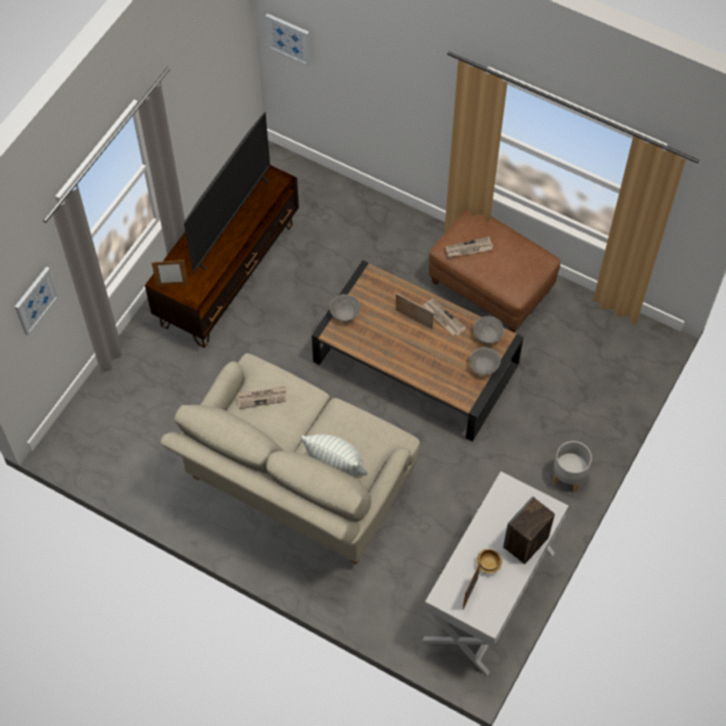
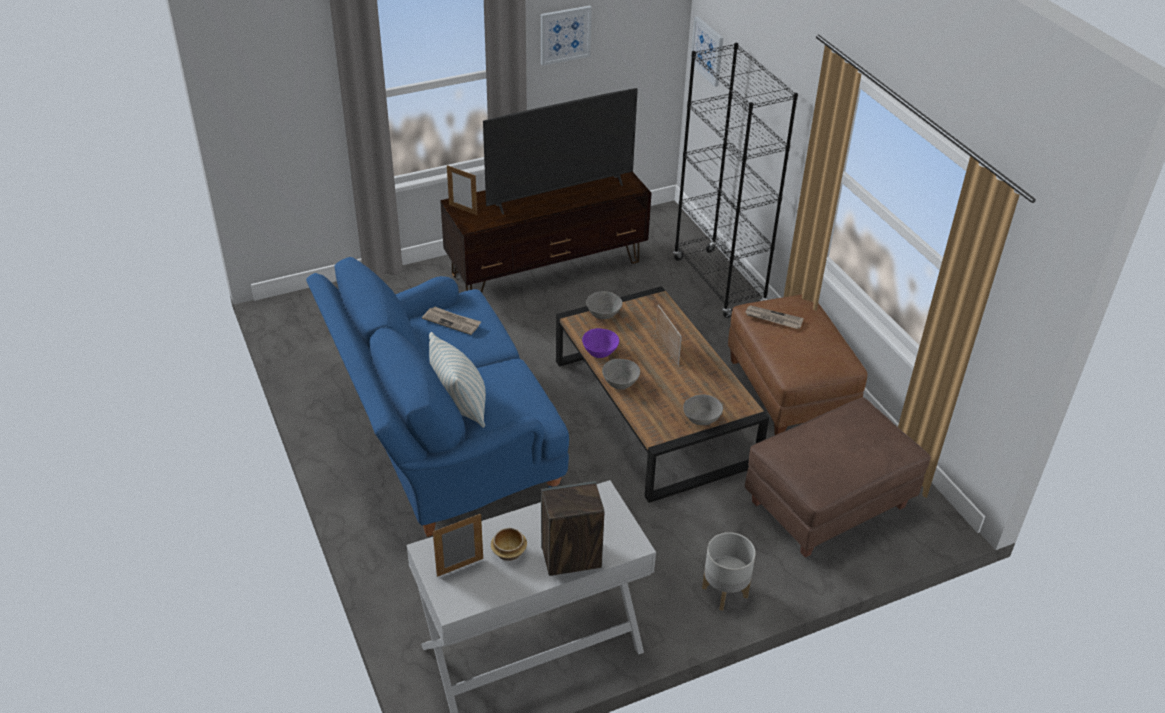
camera: 35 degrees right, 20 degrees down
picture [15,266,59,336] -> picture moved to [541,6,592,66]
beige sofa [160,353,420,564] -> blue sofa [306,257,569,537]
newspaper [422,299,466,336] -> none
grey bowl [473,316,504,344] -> grey bowl moved to [602,359,640,390]
none -> purple bowl [582,328,619,358]
none -> black bookcase [673,43,798,318]
none -> brown ottoman [745,397,931,557]

